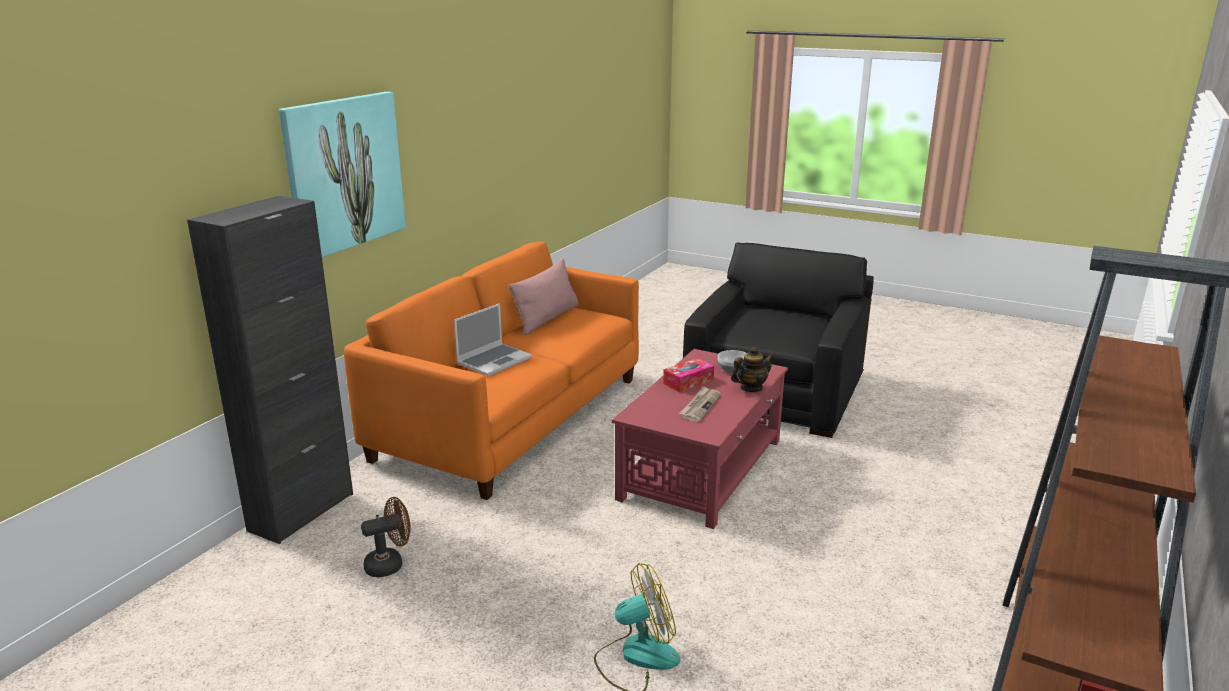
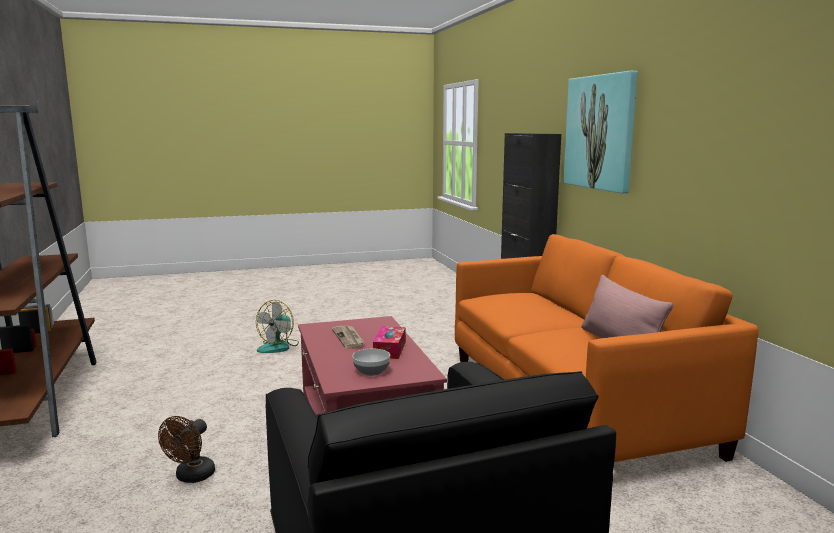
camera: 135 degrees right, 10 degrees down
brown fan [361,497,411,577] -> brown fan moved to [158,416,215,483]
laptop [454,303,532,376] -> none
teapot [731,347,774,392] -> none

